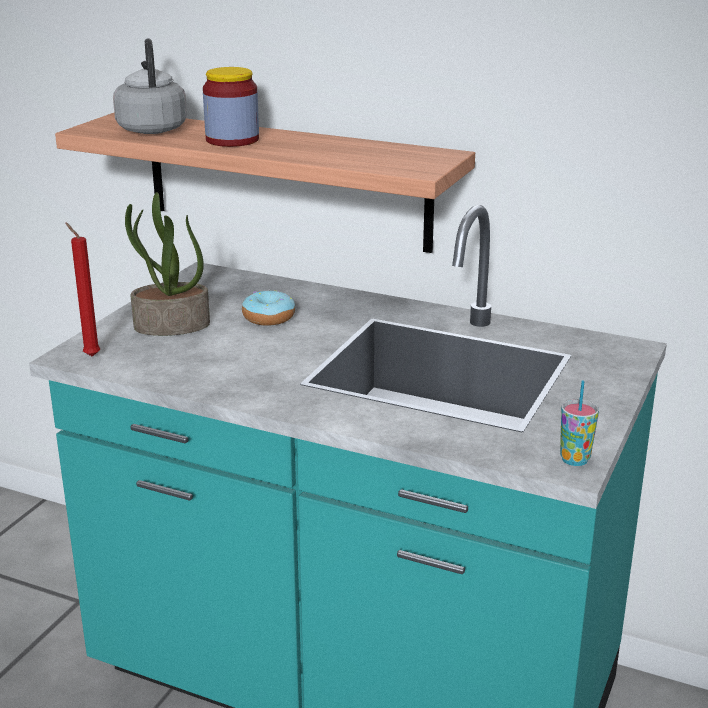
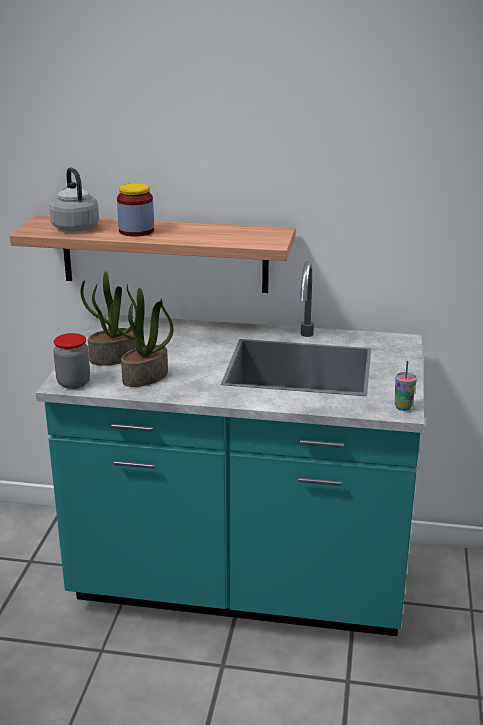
camera: 15 degrees left, 0 degrees up
red candle [65,223,100,357] -> jar [53,333,90,389]
donut [242,290,295,326] -> none
none -> potted plant [110,288,173,387]

